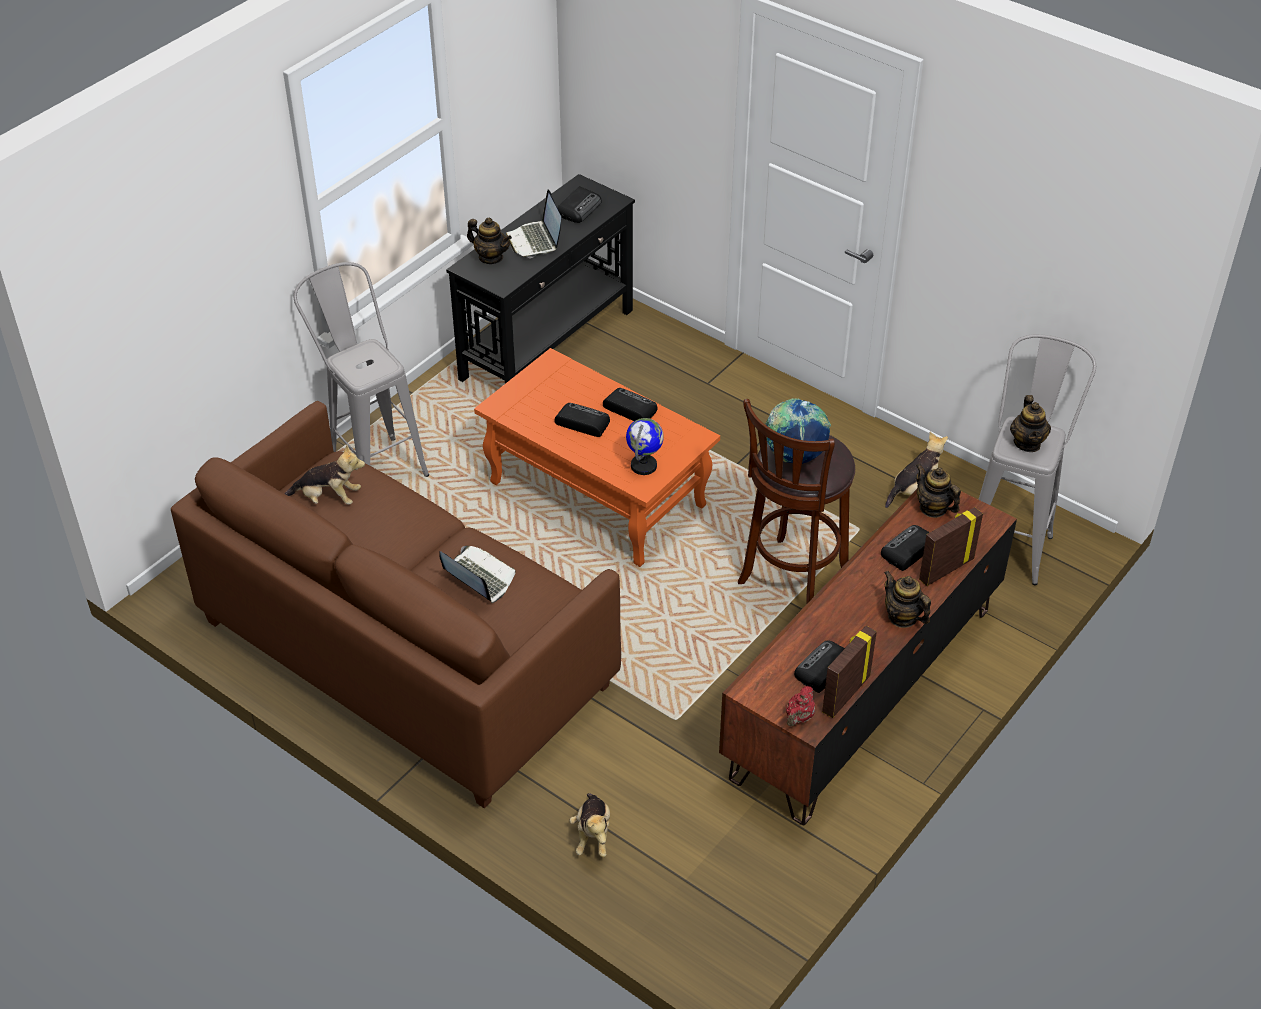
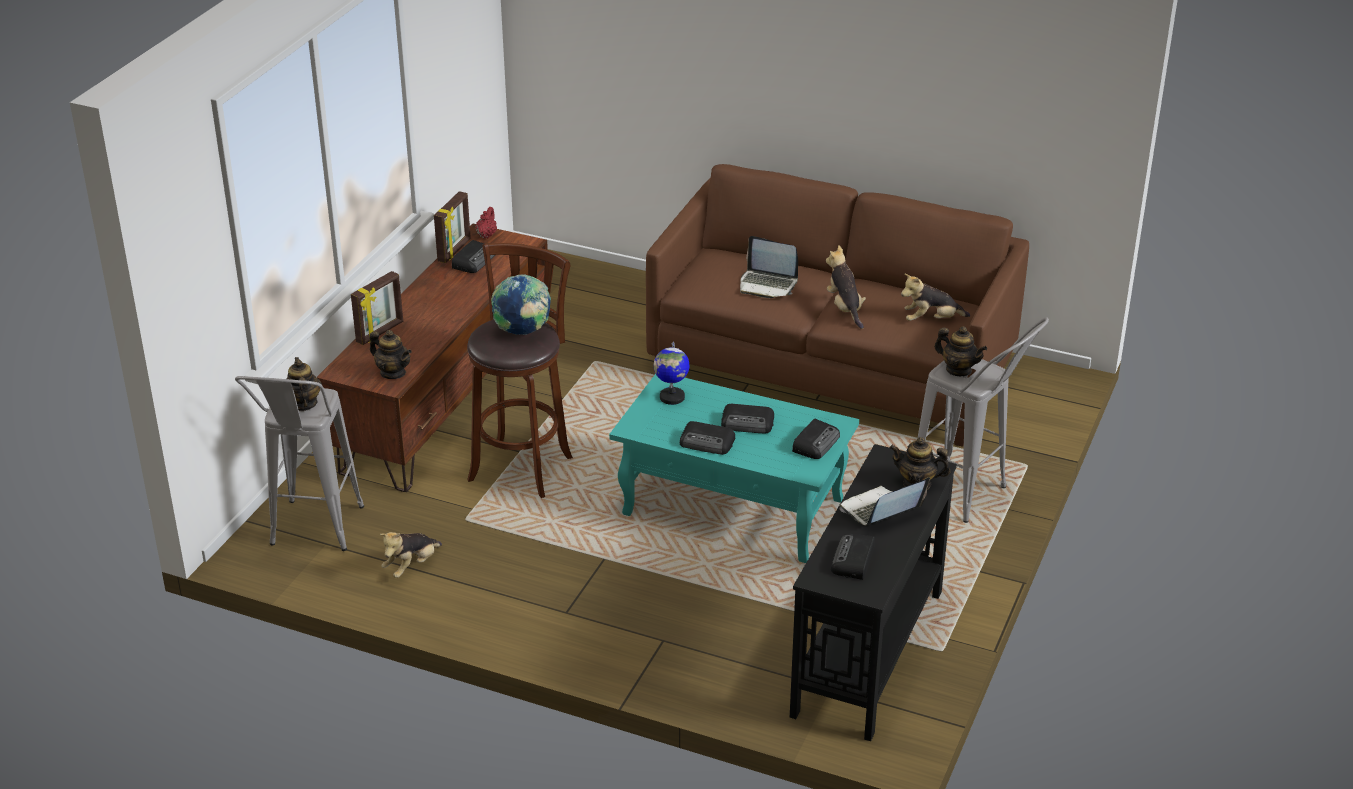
camera: 165 degrees right, 10 degrees down
orange coffee table [474,348,720,567] -> turquoise coffee table [609,374,859,563]
laptop [505,189,561,258] -> laptop turned 90 degrees counterclockwise [839,477,930,526]
plush toy [570,793,610,857] -> plush toy moved to [826,245,866,329]
radio [881,525,930,571] -> radio moved to [792,419,840,459]
teapot [884,571,931,628] -> teapot moved to [934,326,987,376]

